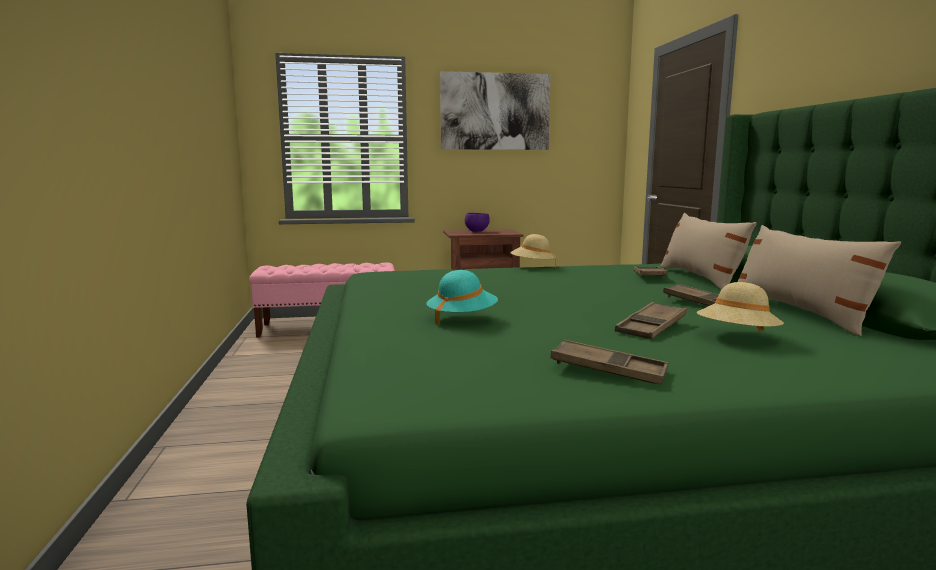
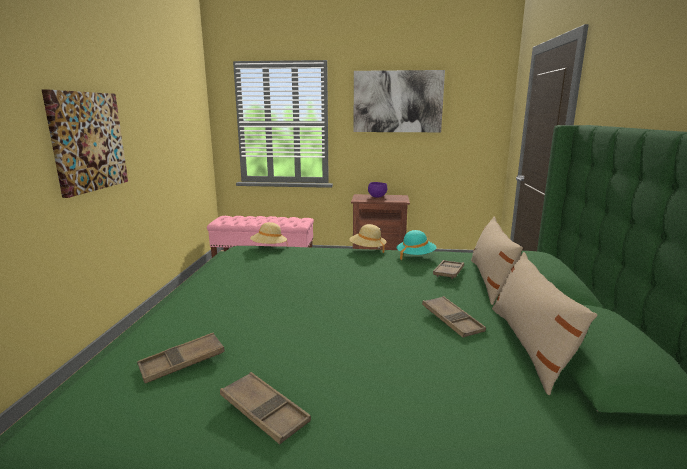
camera: 15 degrees right, 5 degrees up
turquoise hat [426,270,498,326] -> turquoise hat moved to [396,230,437,260]
brown tray [615,302,687,339] -> brown tray moved to [137,333,225,383]
beige hat [697,282,784,331] -> beige hat moved to [250,222,287,244]
none -> picture [42,89,128,198]

